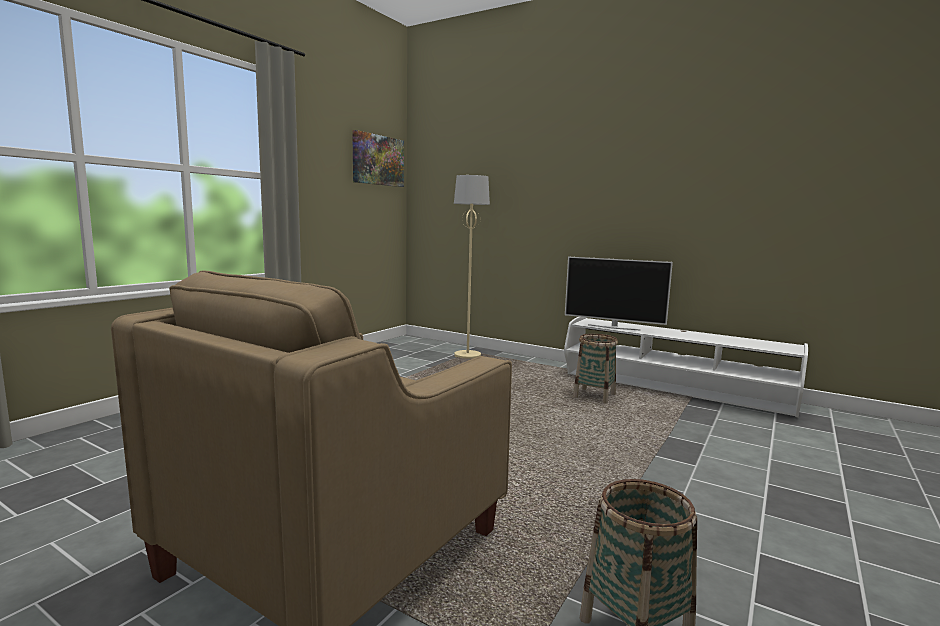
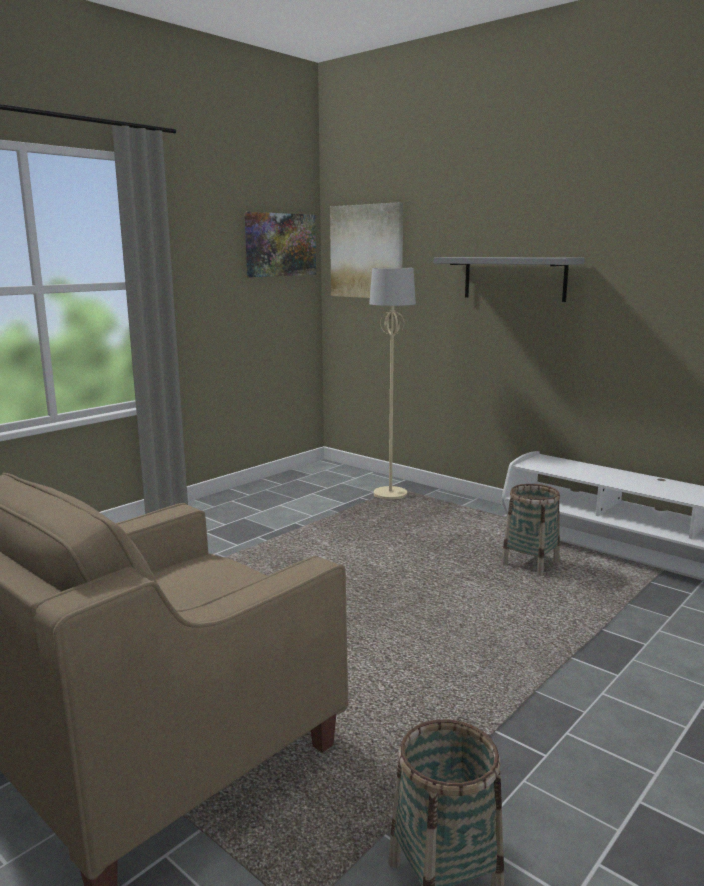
camera: 10 degrees right, 5 degrees up
television [565,257,673,330] -> none
none -> picture [330,202,403,298]
none -> grey shelf [434,257,585,302]

